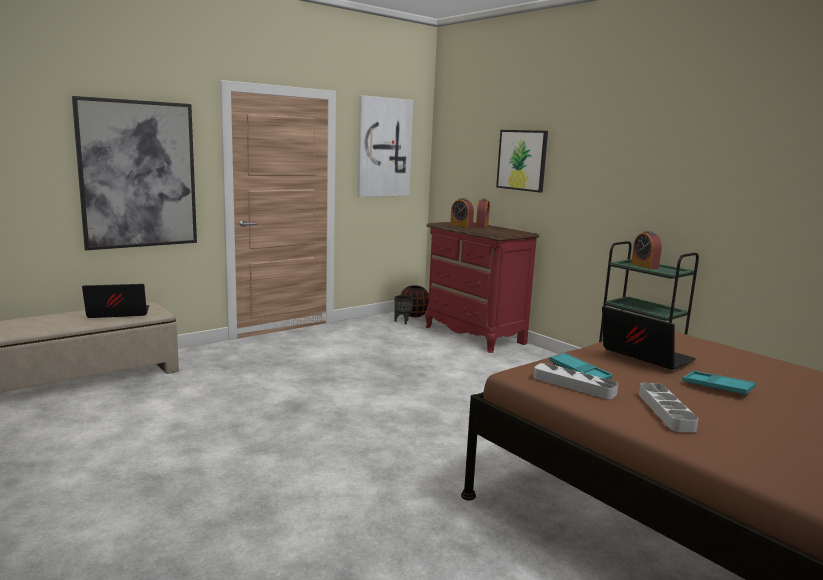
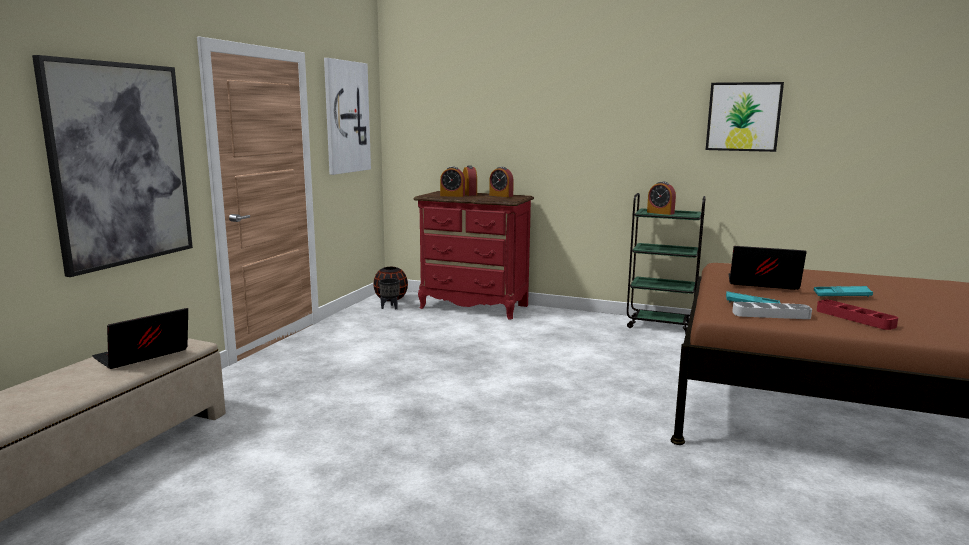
camera: 30 degrees left, 0 degrees up
picture [496,130,548,193] -> picture moved to [706,82,784,152]
grey tray [639,383,698,432] -> red tray [817,300,898,330]
none -> alarm clock [489,167,514,197]

